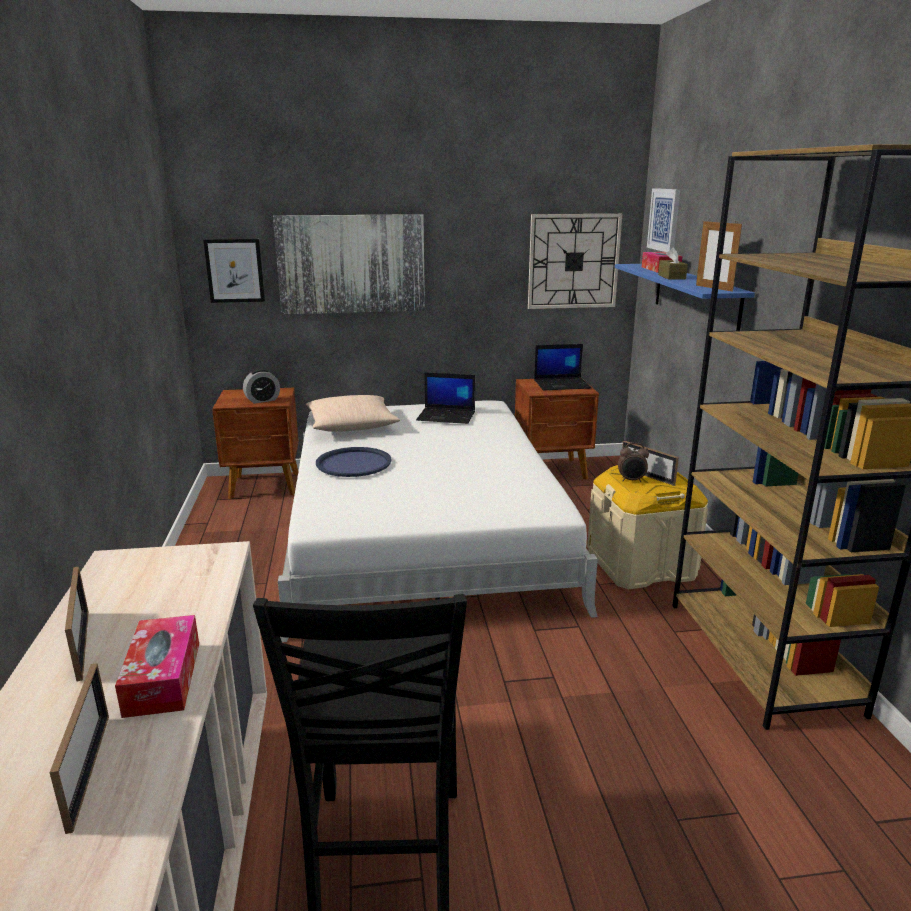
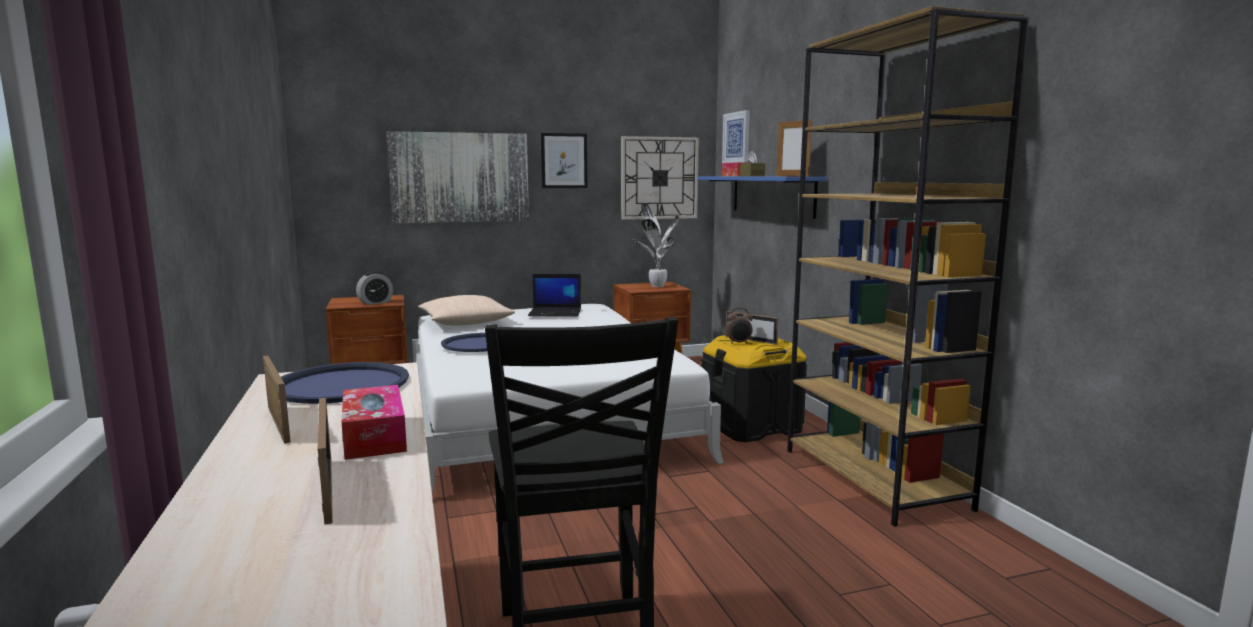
camera: 10 degrees left, 10 degrees down
picture [203,239,265,303] -> picture moved to [541,133,588,188]
laptop [534,344,592,390] -> potted plant [631,203,679,287]
beige storage box [587,465,708,589] -> black storage box [701,335,807,442]
none -> blue tray [281,362,409,404]

